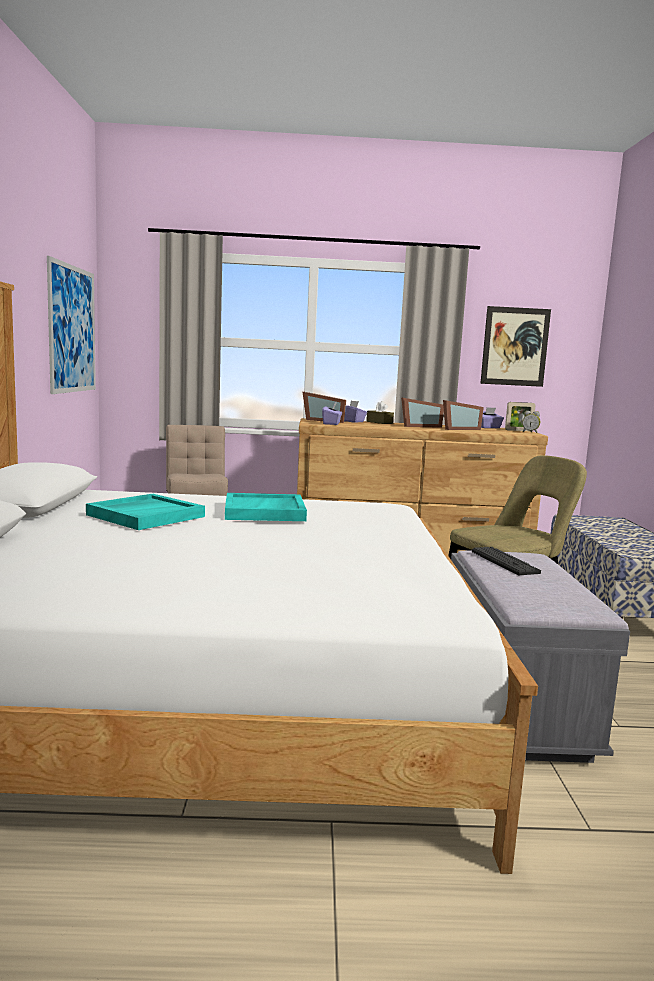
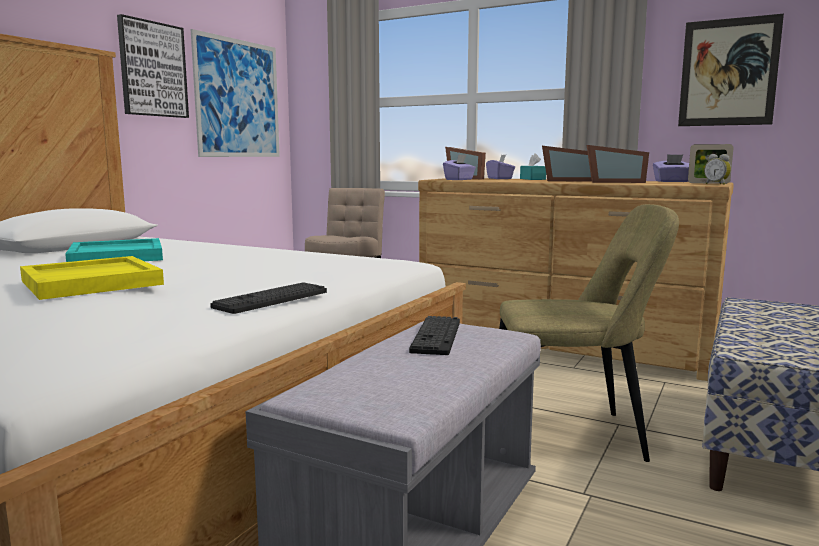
camera: 30 degrees right, 0 degrees up
turquoise tray [225,493,307,521] -> none
brown tissue box [366,401,394,424] -> turquoise tissue box [520,153,546,180]
none -> yellow tray [20,256,164,300]
none -> picture [117,14,189,118]
none -> keyboard [210,282,327,314]

